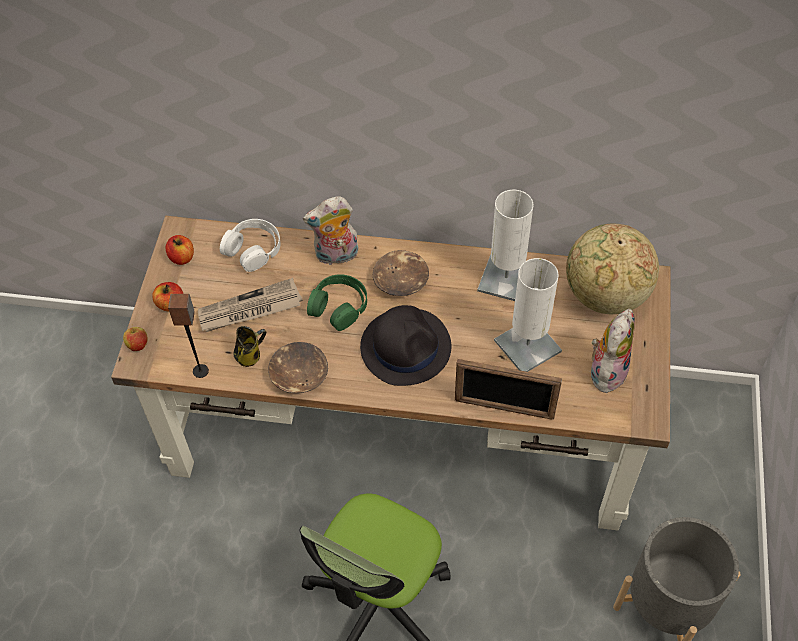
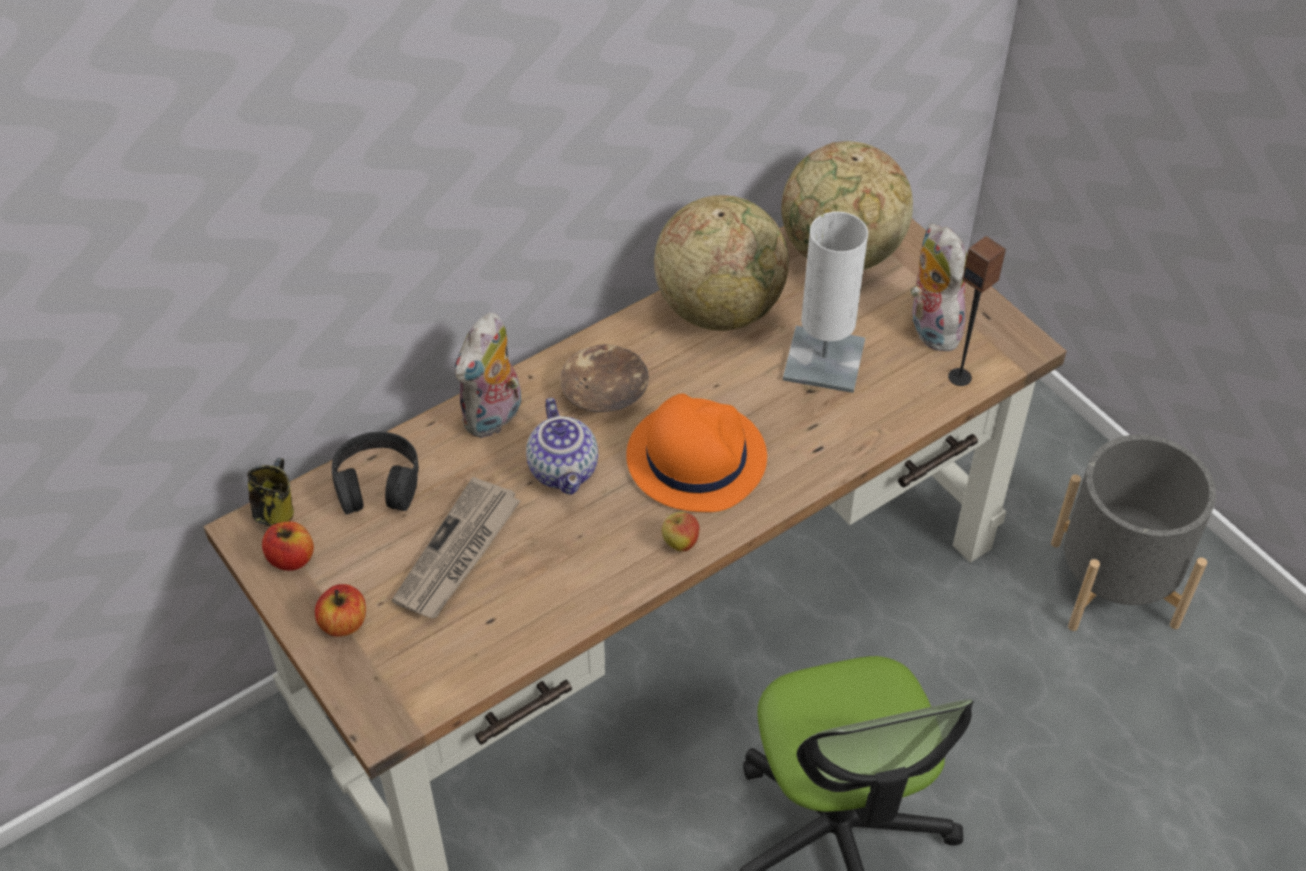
camera: 45 degrees left, 5 degrees down
apple [123,324,148,351] -> apple moved to [662,512,699,552]
speaker [168,294,209,378] -> speaker moved to [948,236,1006,386]
white headphones [220,219,281,272] -> black headphones [332,432,419,515]
mug [233,326,266,367] -> mug moved to [247,458,294,527]
brown bowl [268,342,328,393] -> none
green headphones [307,274,367,331] -> teapot [526,398,598,495]
black hat [360,305,451,386] -> orange hat [626,394,767,512]
picture frame [455,359,562,420] -> none
white table lamp [477,190,533,301] -> globe [654,195,789,331]

